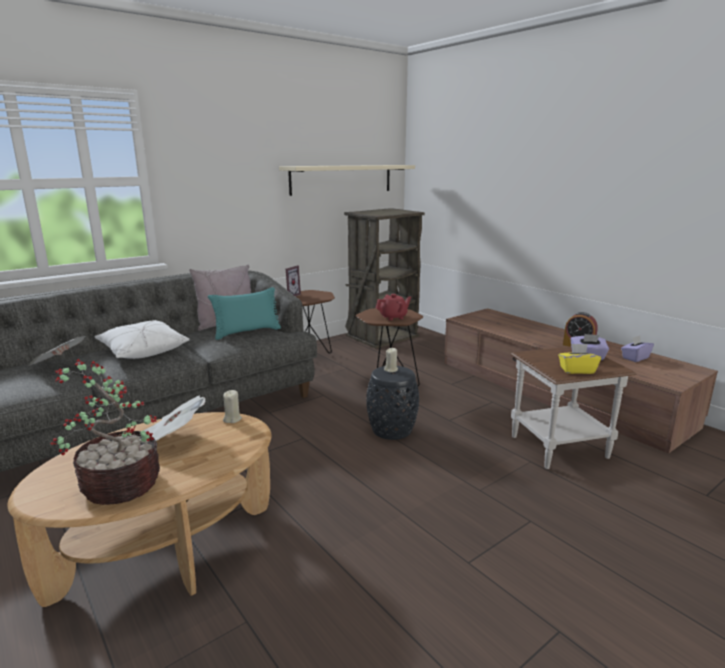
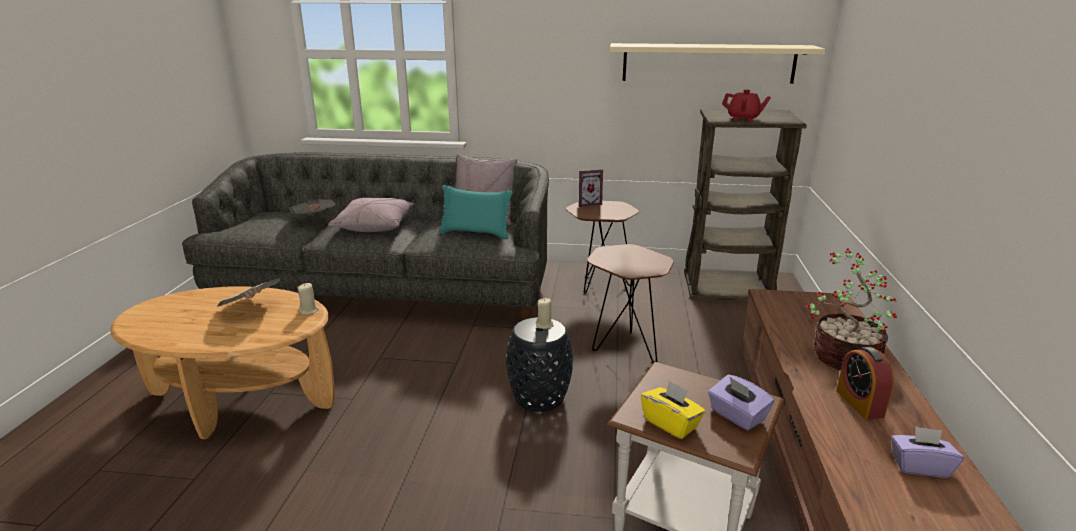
camera: 45 degrees right, 5 degrees up
potted plant [50,359,160,505] -> potted plant moved to [804,248,897,371]
white pillow [95,320,190,359] -> purple pillow [328,198,415,232]
red teapot [376,294,411,321] -> red teapot moved to [722,90,771,122]

